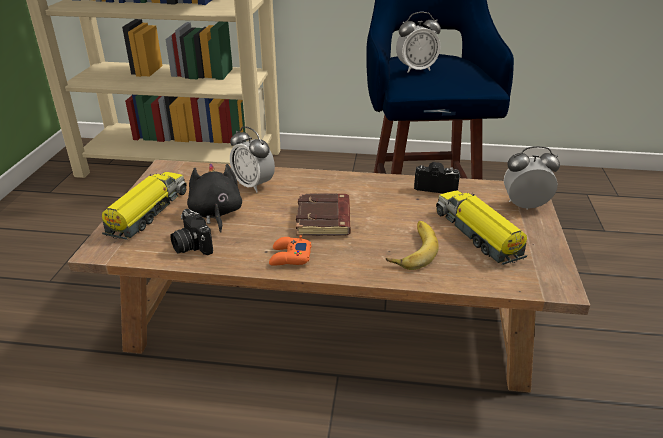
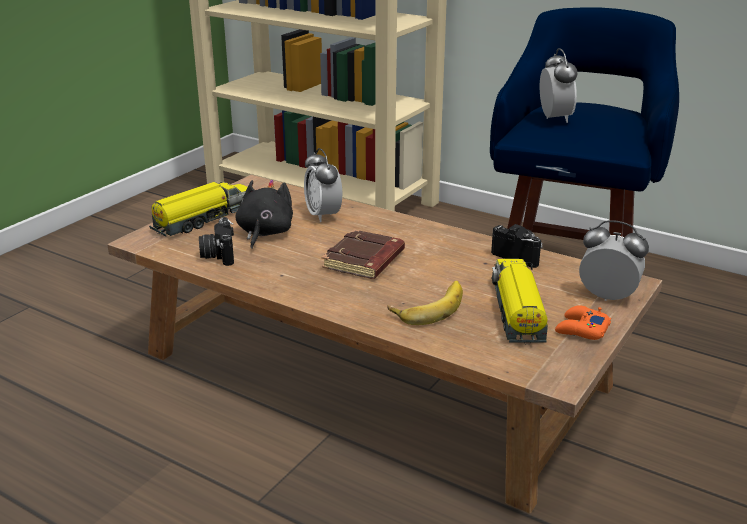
camera: 25 degrees right, 5 degrees down
orange game controller [269,235,311,266] -> orange game controller moved to [555,305,611,340]
alarm clock [396,12,441,73] -> alarm clock turned 105 degrees counterclockwise [540,48,578,123]

